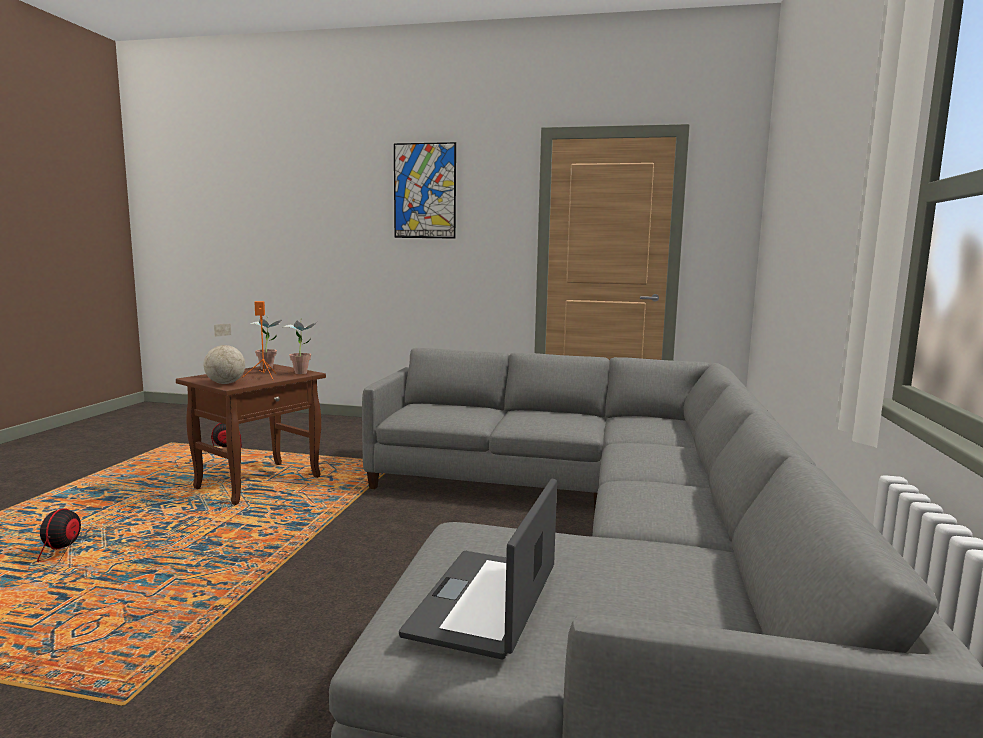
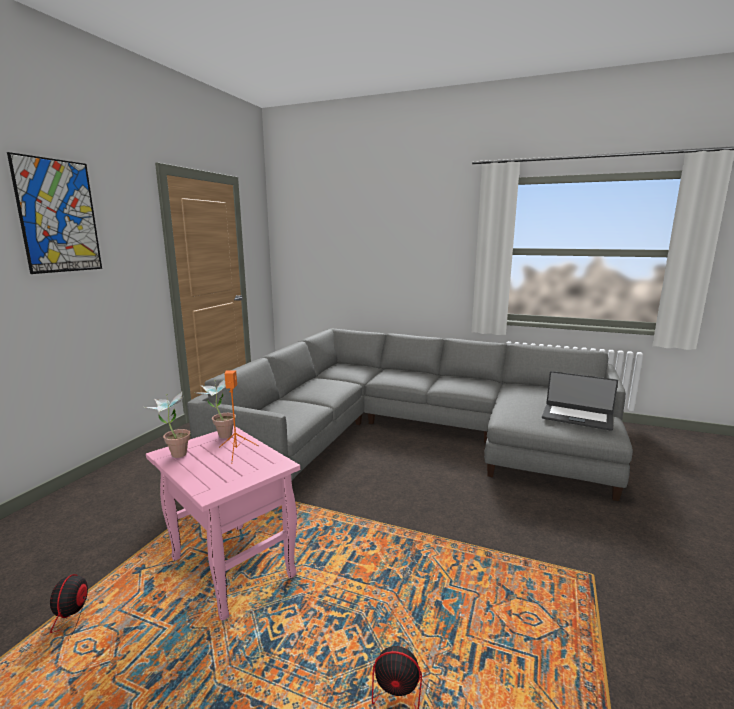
camera: 80 degrees left, 5 degrees up
brown side table [176,364,326,505] -> pink side table [146,426,300,621]
globe [203,323,245,384] -> none

